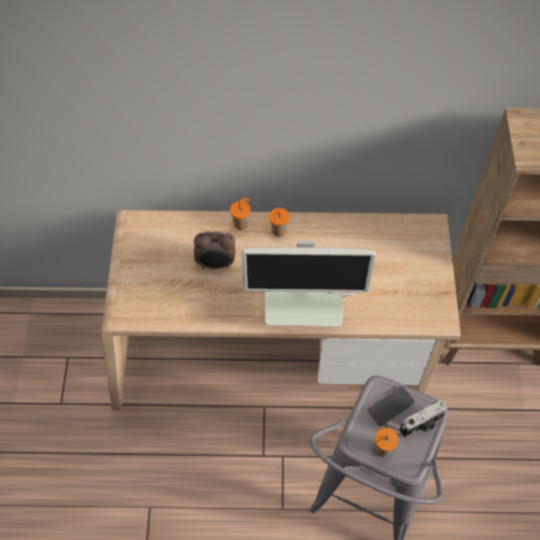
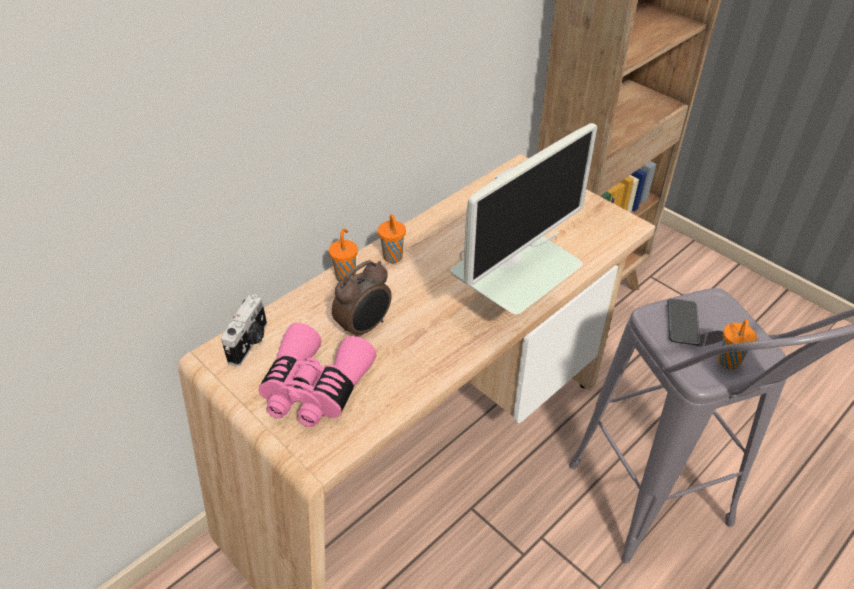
camera: 45 degrees left, 15 degrees down
camera [400,400,447,437] -> camera moved to [221,294,267,367]
none -> pink binoculars [258,323,376,427]

